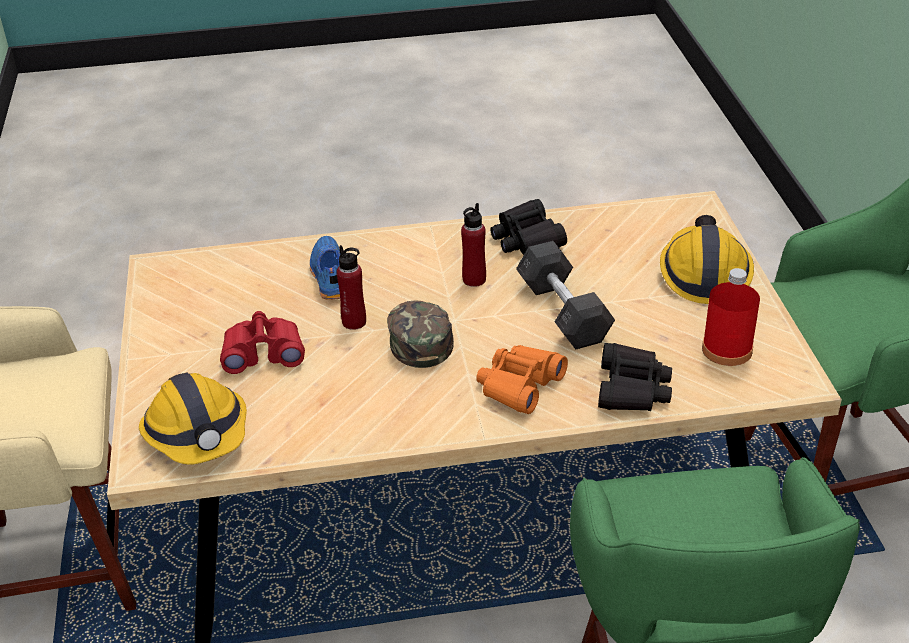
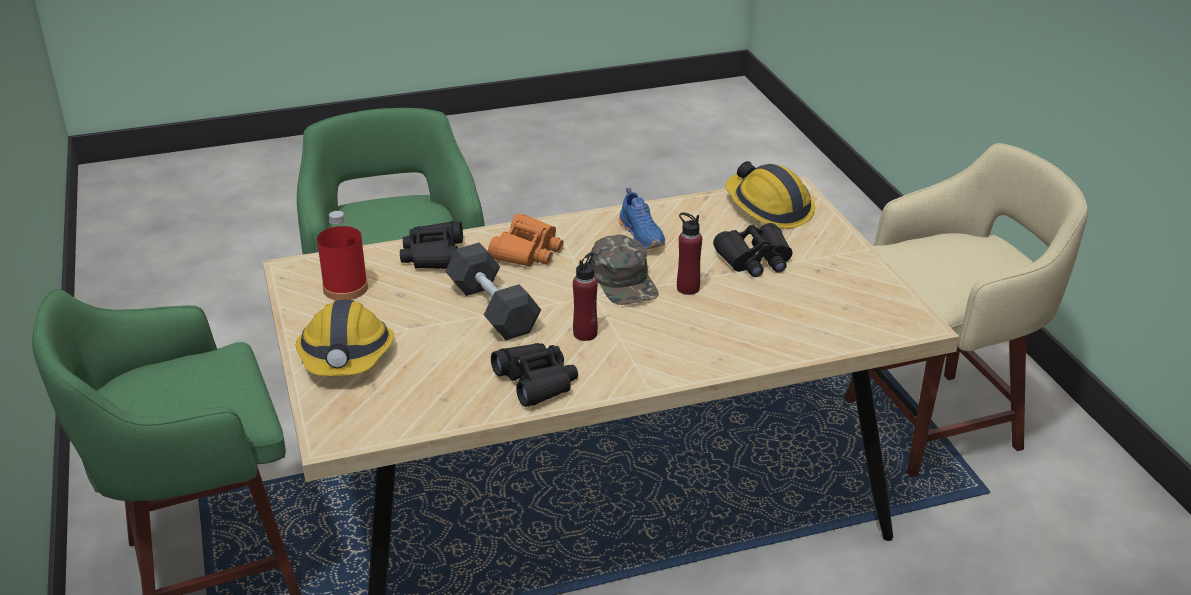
camera: 170 degrees right, 5 degrees down
red binoculars [220,311,305,374] -> black binoculars [713,223,792,277]
blue shoe [310,236,340,300] -> blue shoe moved to [618,187,665,249]

